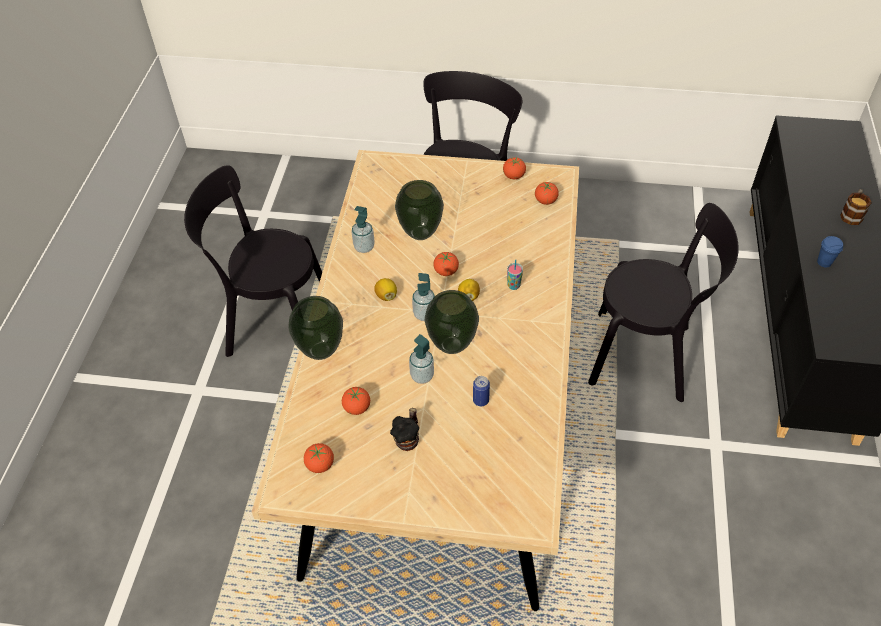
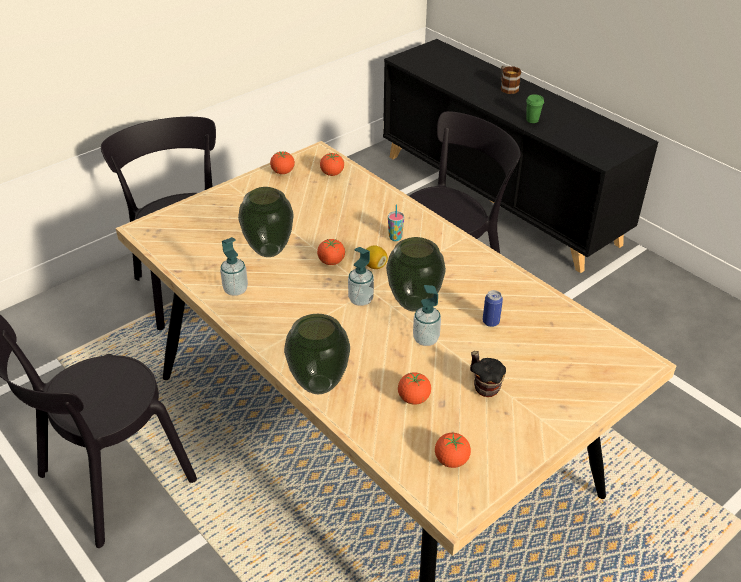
camera: 50 degrees left, 10 degrees down
lemon [374,278,397,301] -> none
blue cup [817,236,843,267] -> green cup [526,94,544,123]

